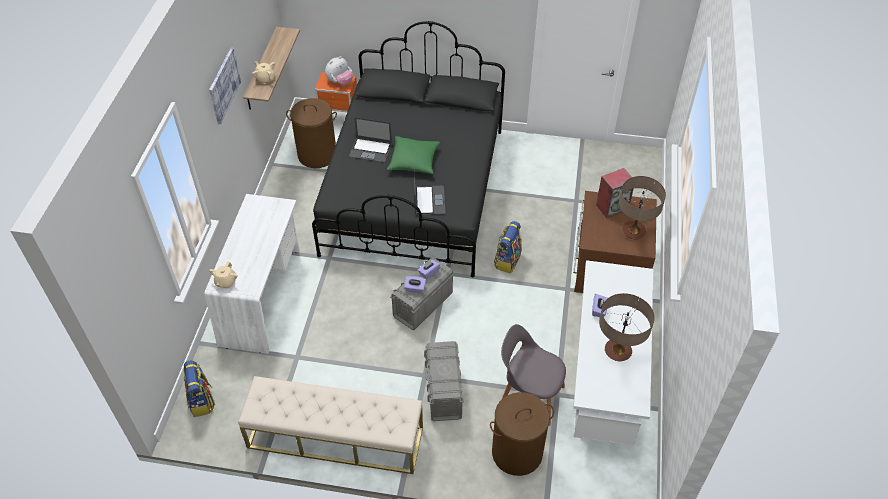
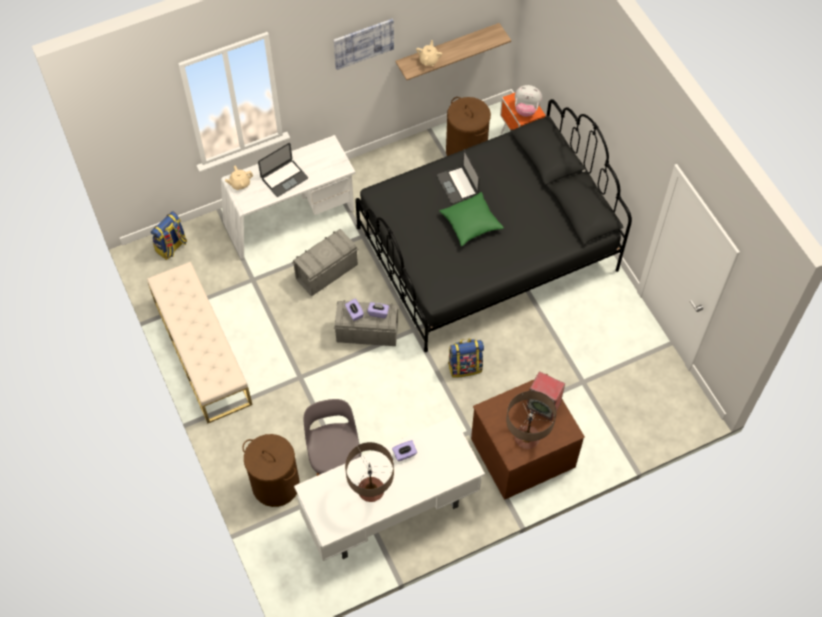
camera: 55 degrees right, 10 degrees up
laptop [414,167,445,215] -> laptop moved to [258,143,308,197]
grey storage box [424,341,464,421] -> grey storage box moved to [292,229,358,296]

